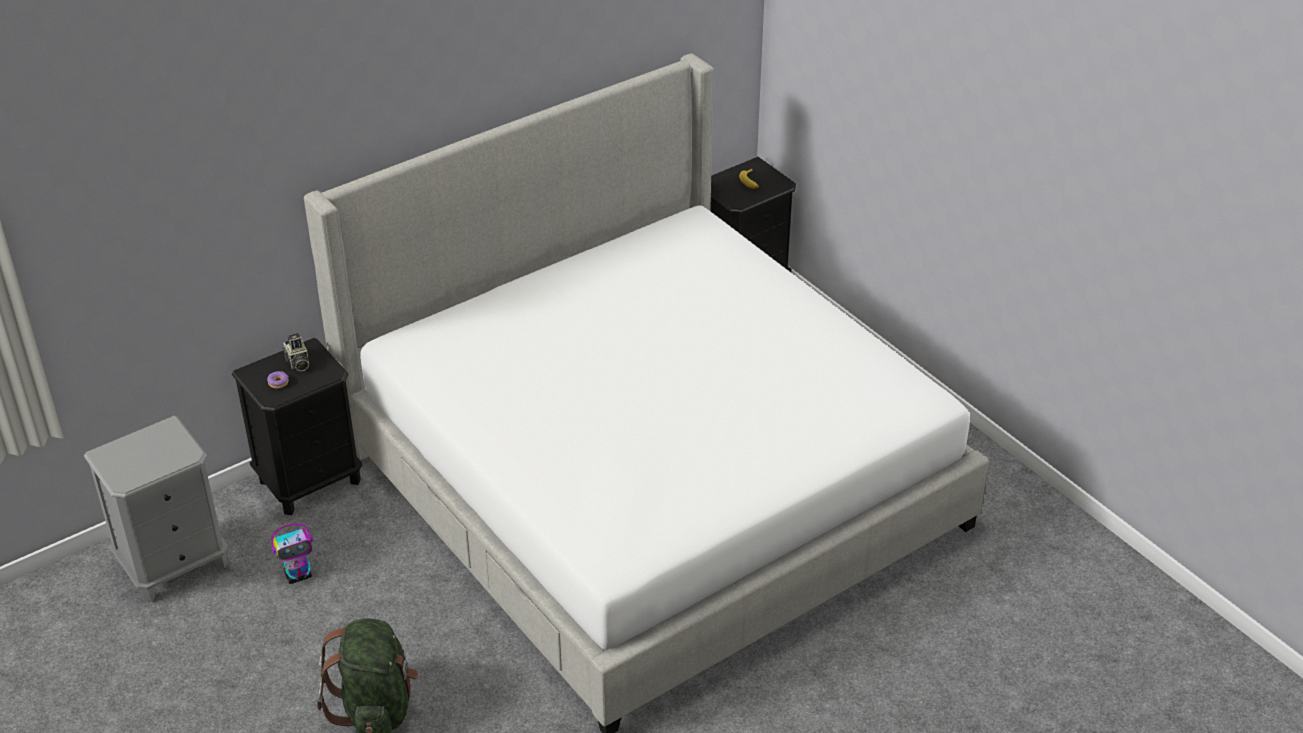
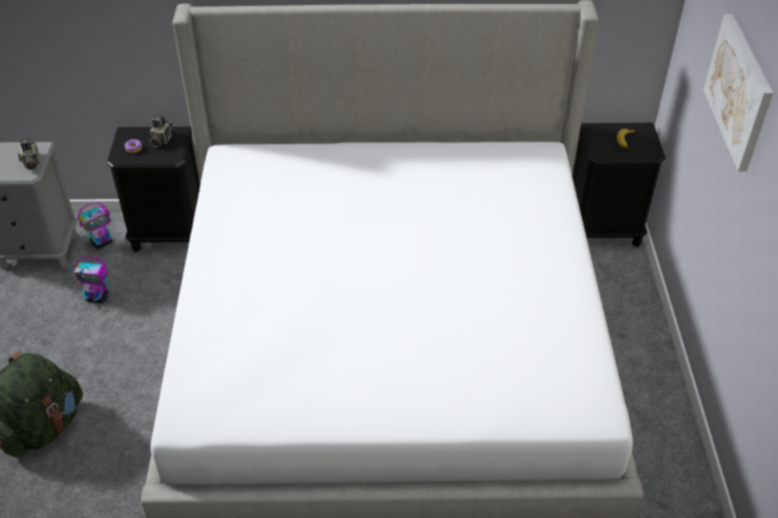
camera: 35 degrees right, 5 degrees up
none -> camera [18,138,40,170]
none -> toy robot [78,202,113,249]
none -> picture [703,14,773,172]

